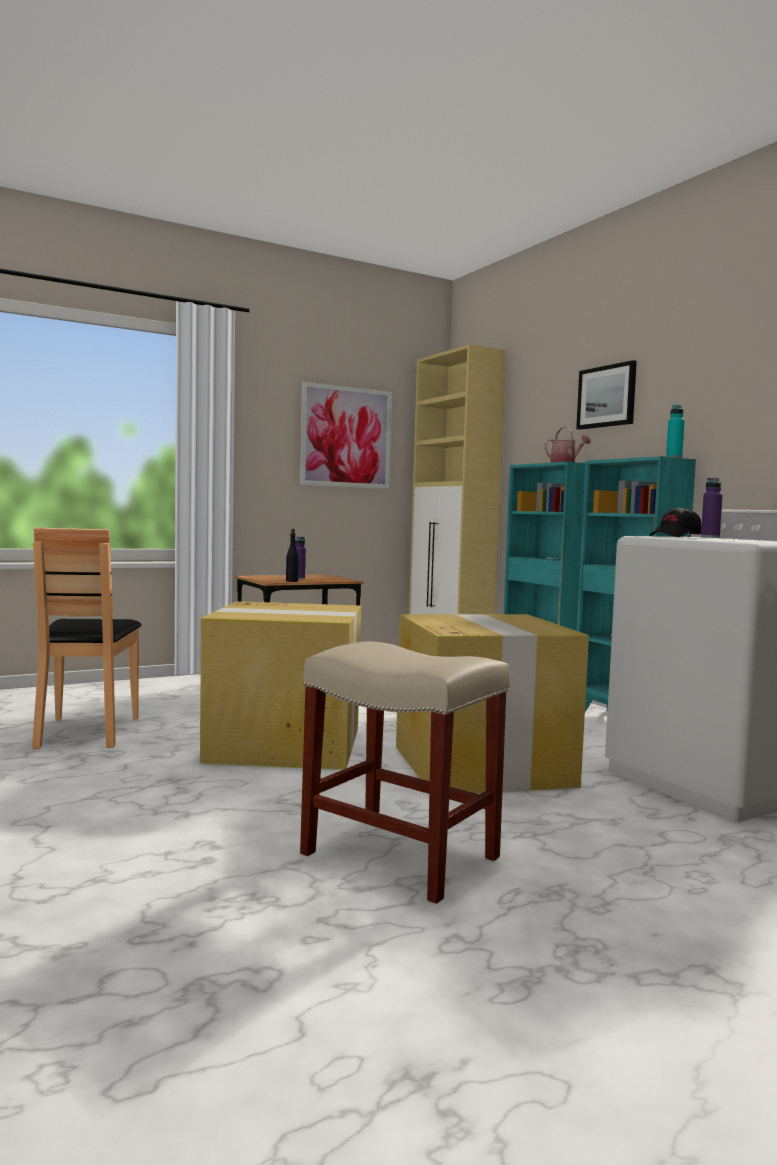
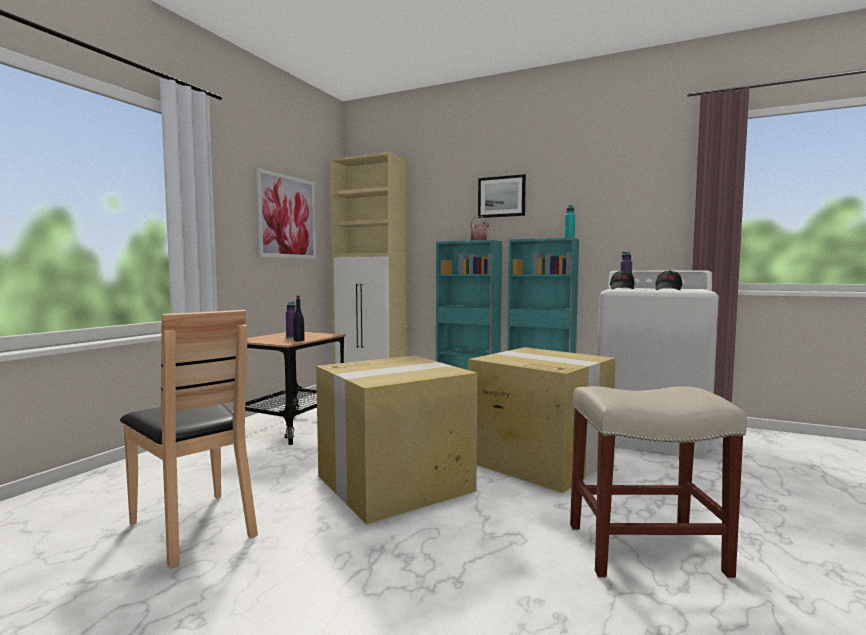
camera: 35 degrees left, 0 degrees up
none -> black cap [655,270,682,290]

